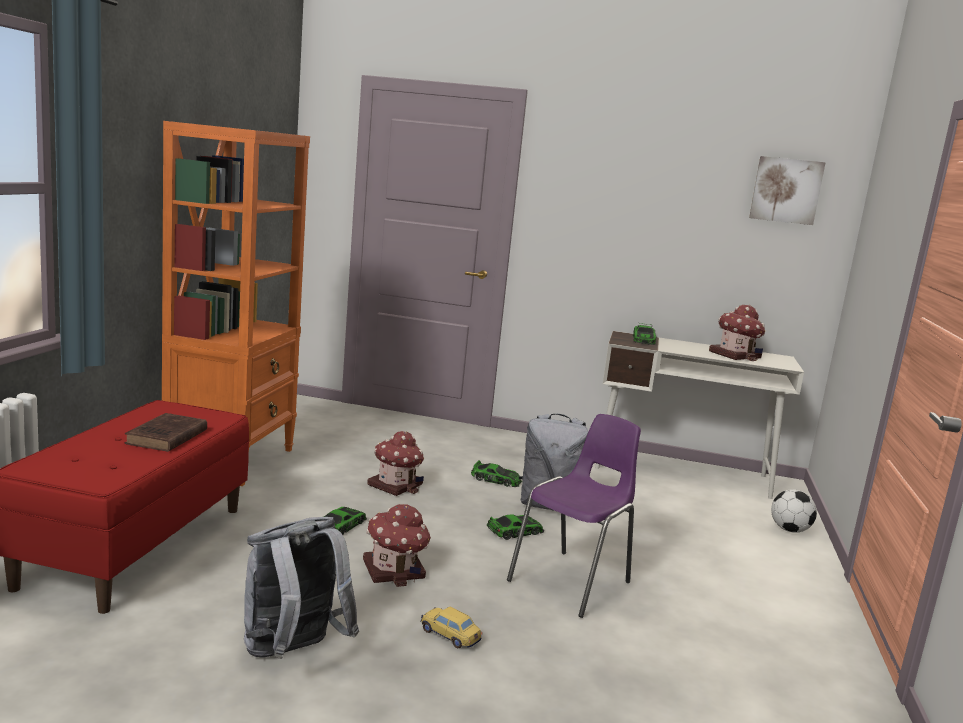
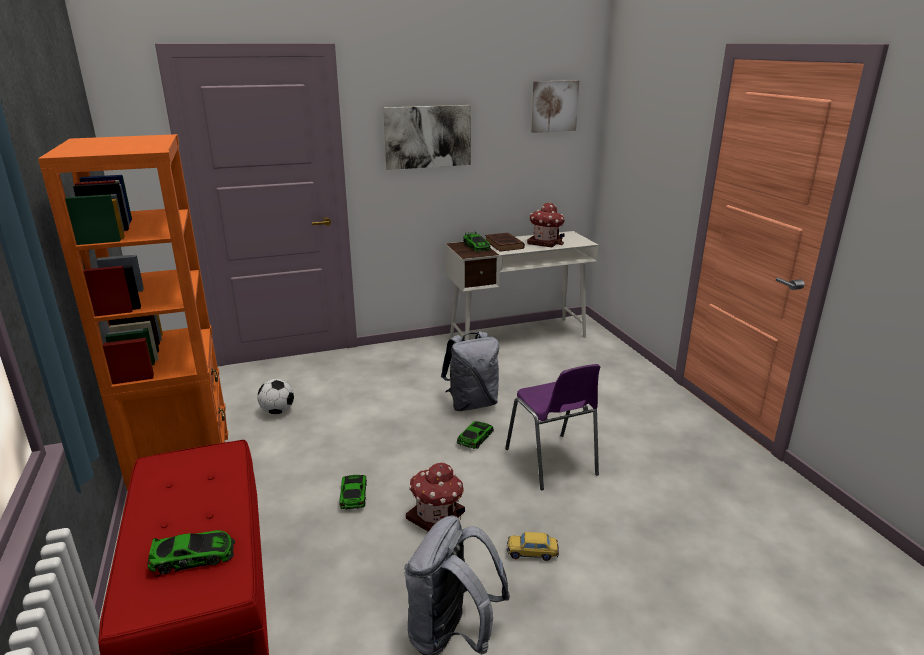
camera: 30 degrees left, 10 degrees up
brown book [125,413,207,452] -> brown book moved to [485,233,525,251]
toy house [368,431,424,496] -> none
toy car [471,460,522,487] -> toy car moved to [148,530,235,574]
purple chair [507,414,641,618] -> purple chair turned 150 degrees clockwise [505,364,600,490]
football [771,489,817,533] -> football moved to [257,379,294,414]
none -> picture [383,105,471,170]

